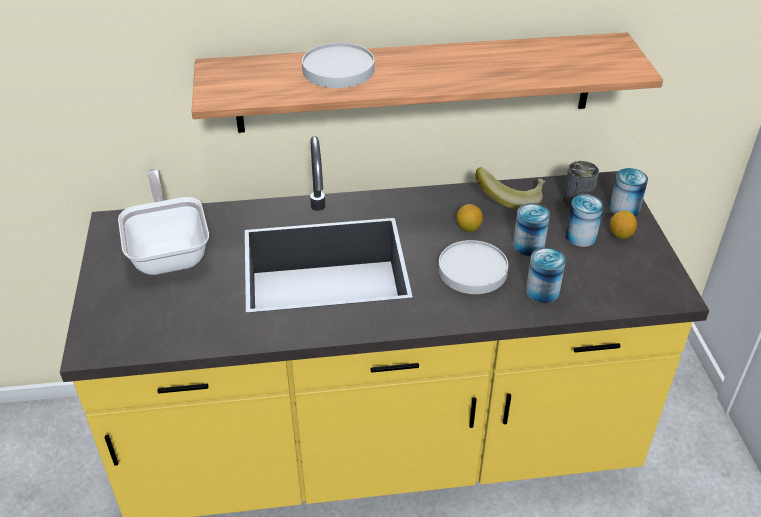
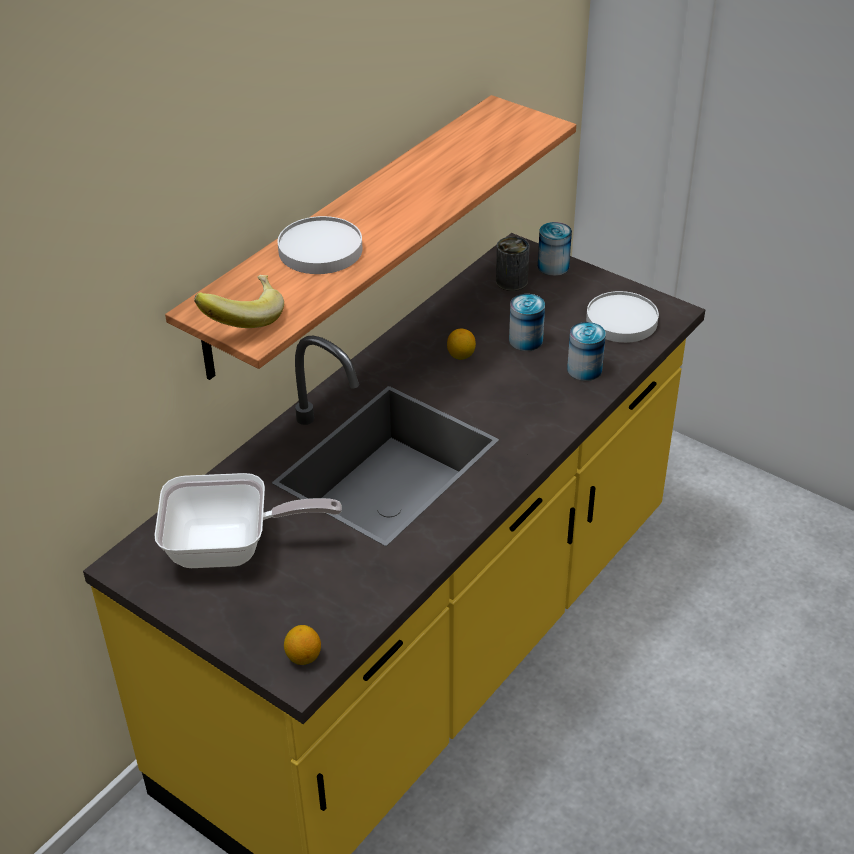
camera: 45 degrees left, 0 degrees up
frying pan [118,169,209,275] -> frying pan turned 150 degrees clockwise [154,473,342,568]
white plate [438,240,508,294] -> white plate moved to [586,291,659,343]
banana [475,167,546,210] -> banana moved to [194,275,284,328]
can [565,194,604,247] -> none
lemon [610,211,637,239] -> lemon moved to [284,625,321,665]

